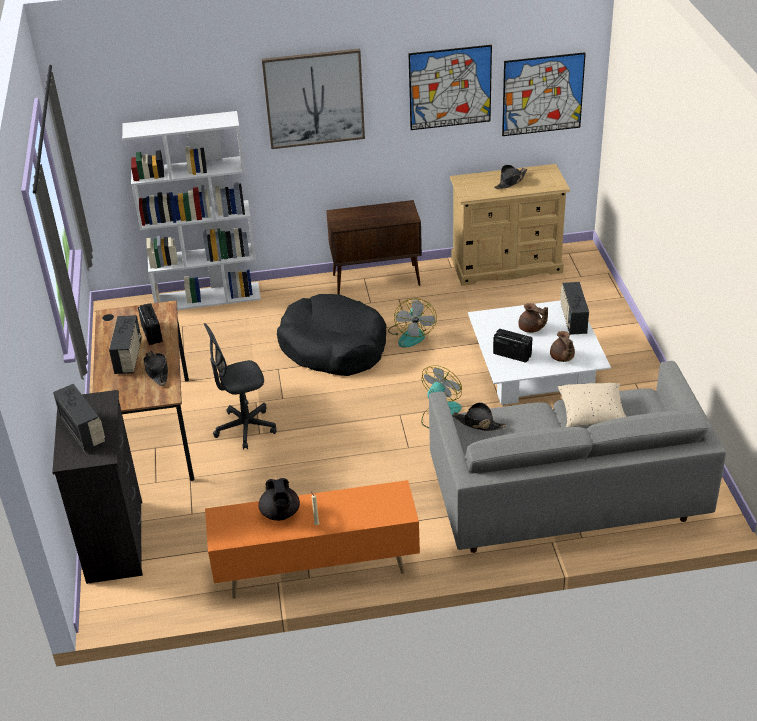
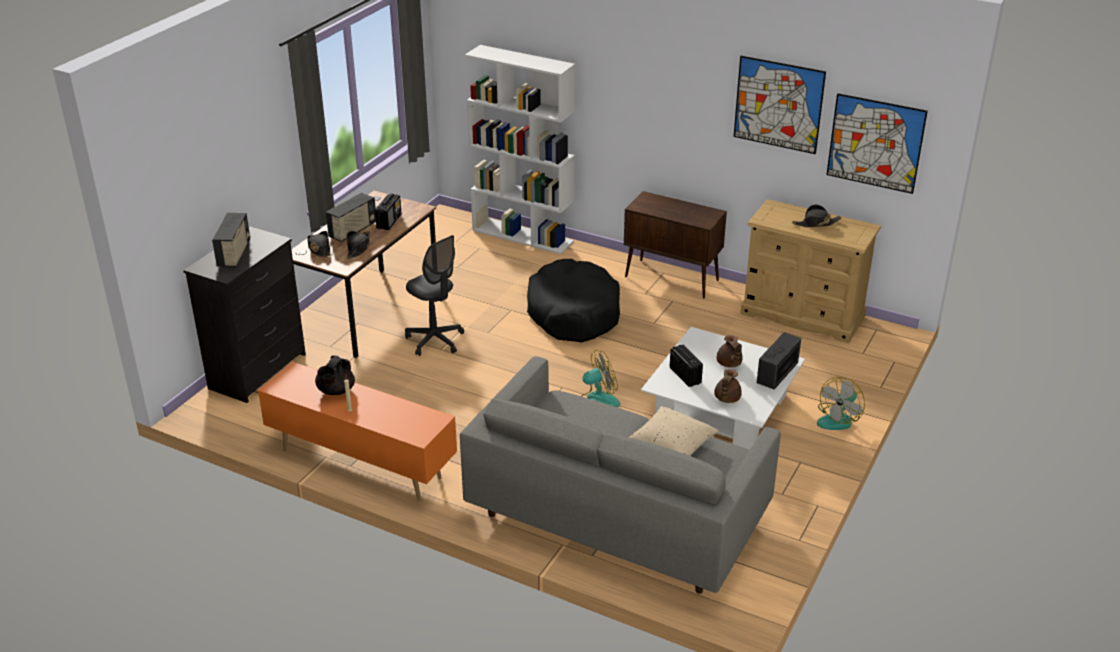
camera: 35 degrees right, 5 degrees down
grey office chair [204,323,277,449] -> grey office chair turned 150 degrees counterclockwise [405,235,464,356]
picture [262,49,365,149] -> none
fan [388,298,437,348] -> fan moved to [817,377,865,430]
black hat [452,402,506,431] -> black hat moved to [307,231,331,256]

